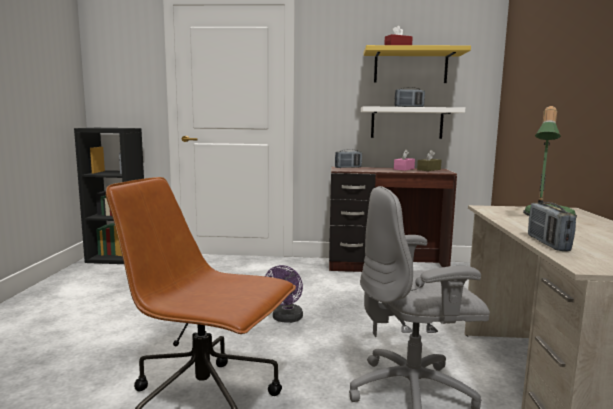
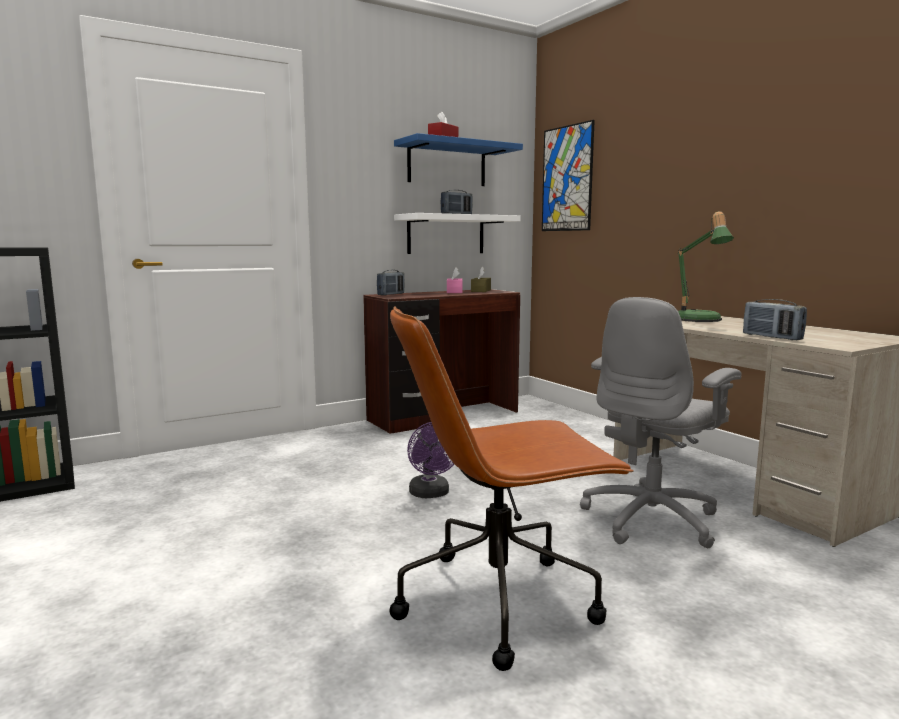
camera: 35 degrees left, 0 degrees up
yellow shelf [364,45,471,83] -> blue shelf [394,133,523,186]
none -> picture [542,120,595,231]

